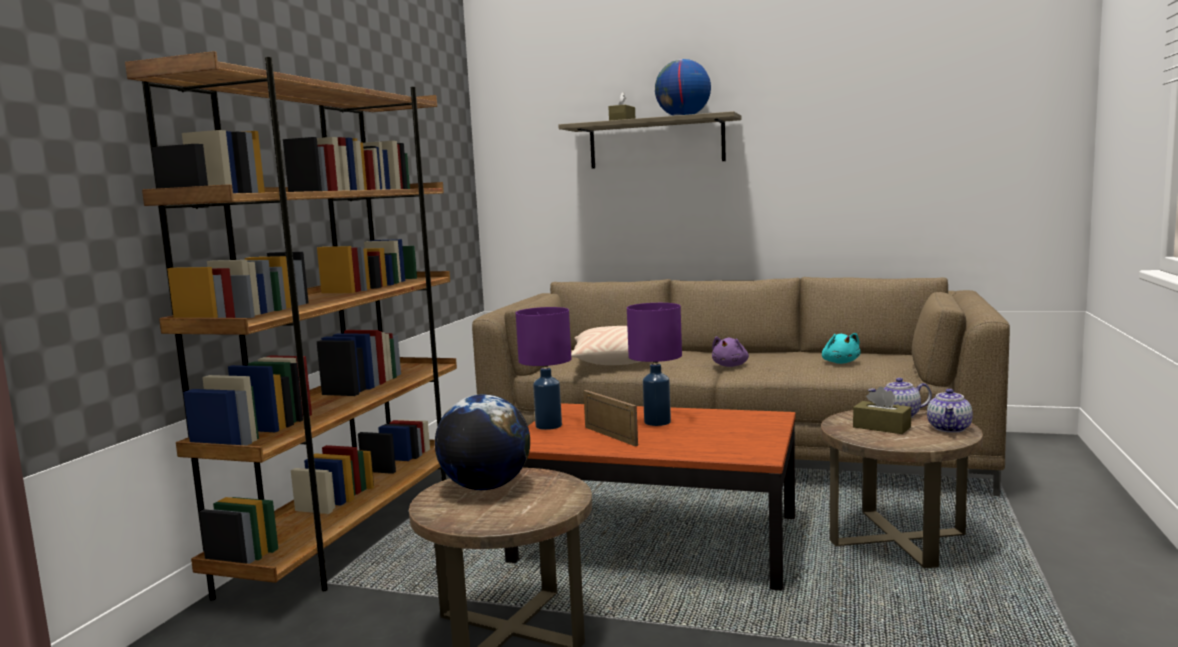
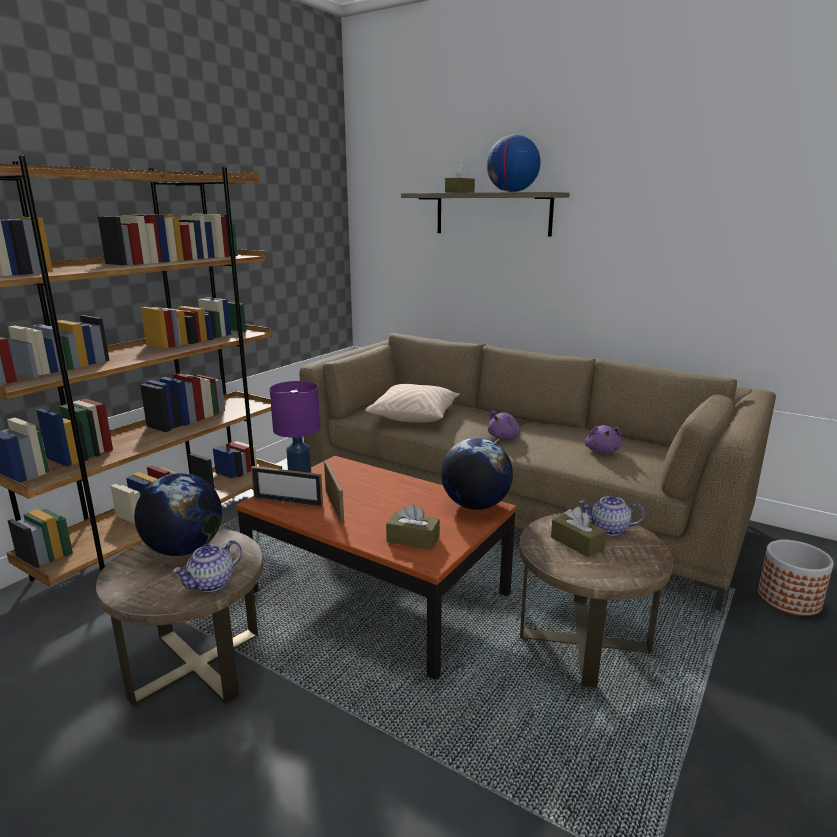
camera: 15 degrees right, 10 degrees up
purple table lamp [627,303,682,426] -> none
turquoise plush toy [822,333,860,364] -> purple plush toy [585,425,622,454]
teapot [927,389,973,433] -> teapot moved to [172,540,242,592]
none -> picture frame [251,466,323,507]
none -> brown tissue box [386,504,440,550]
none -> globe [441,438,513,510]
none -> planter [758,540,834,616]

